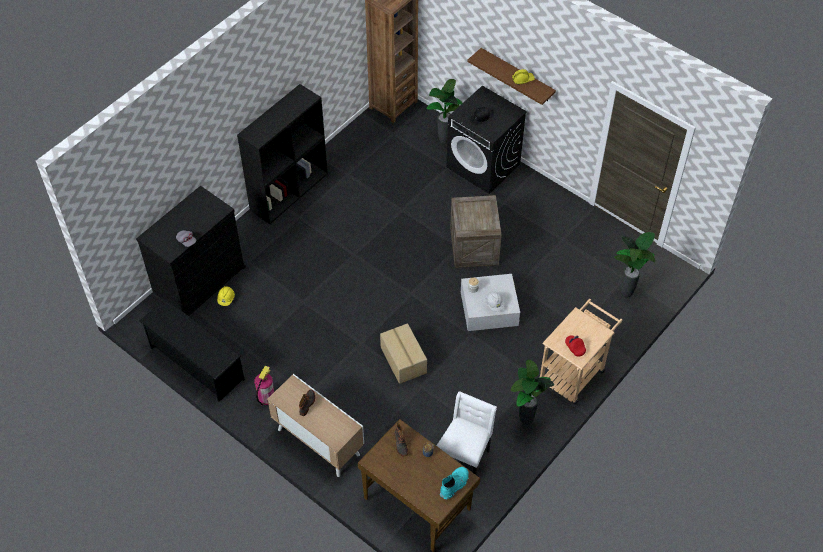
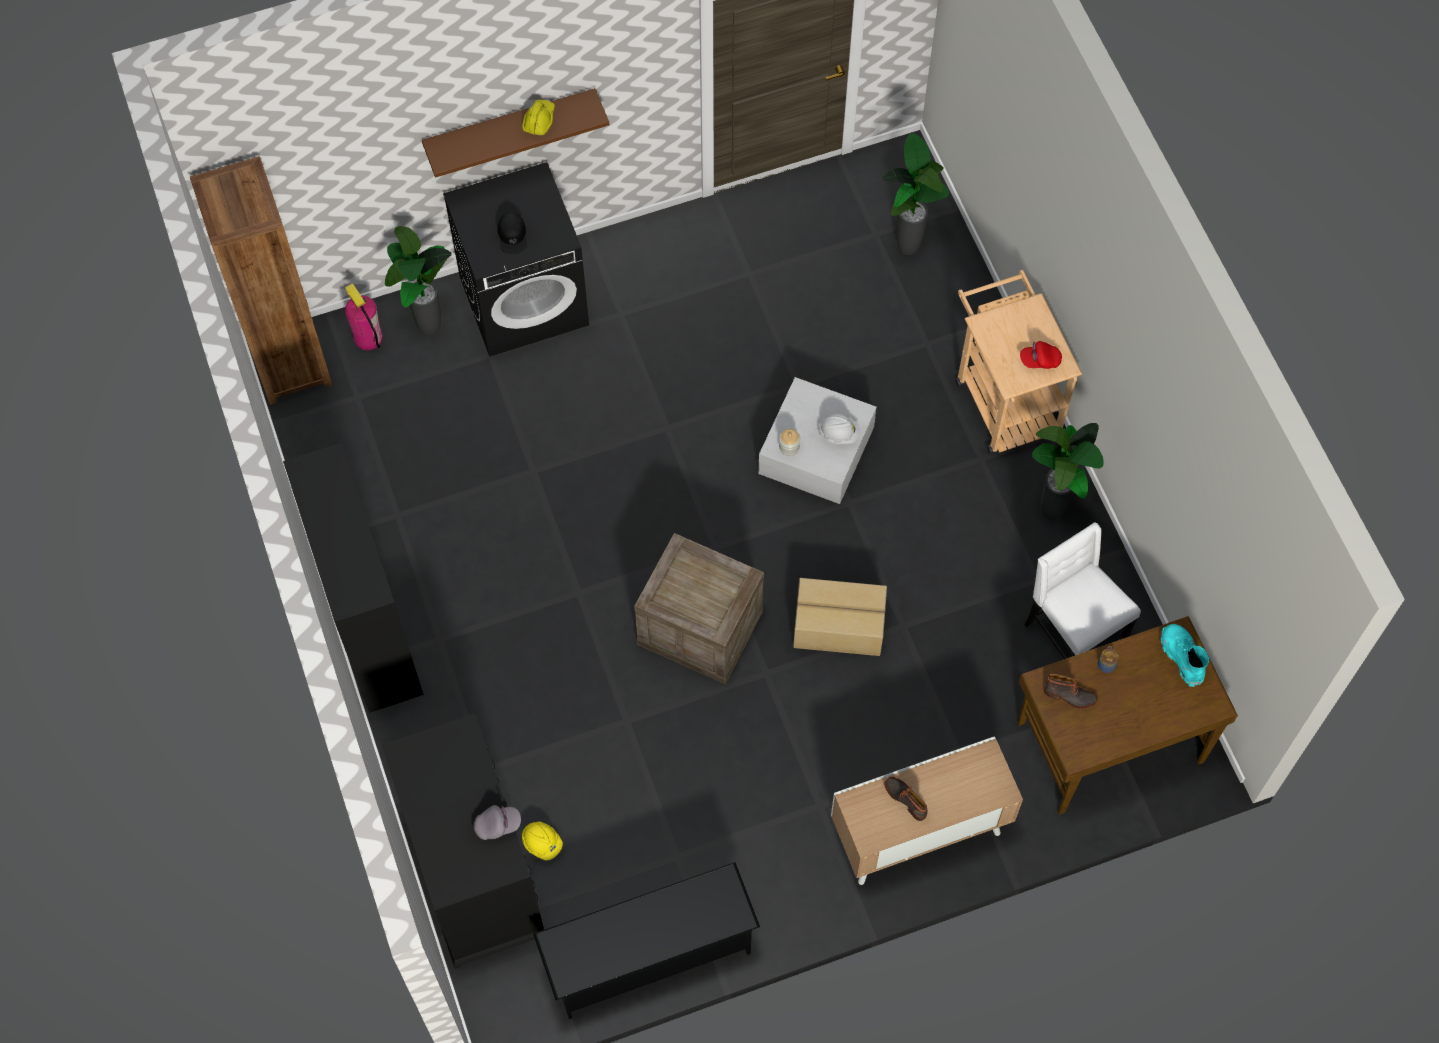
camera: 60 degrees left, 10 degrees up
fire extinguisher [254,365,274,406] -> fire extinguisher moved to [345,283,383,350]
crate [450,195,502,268] -> crate moved to [634,533,764,684]

